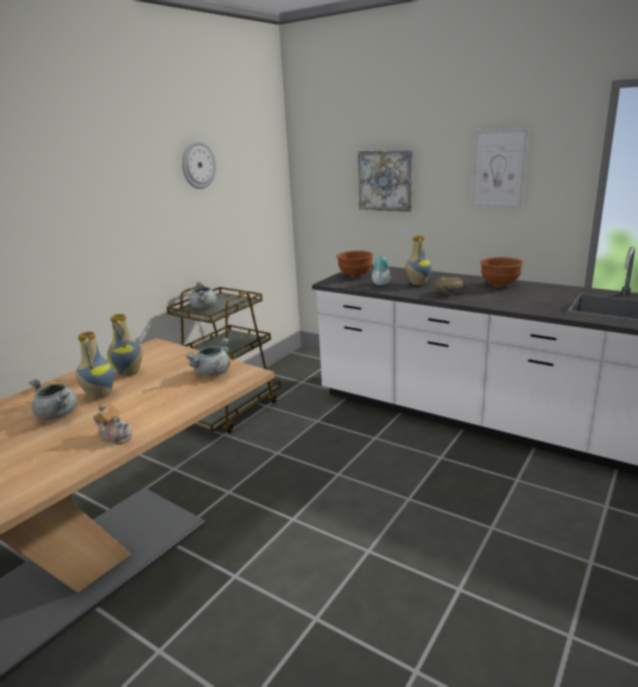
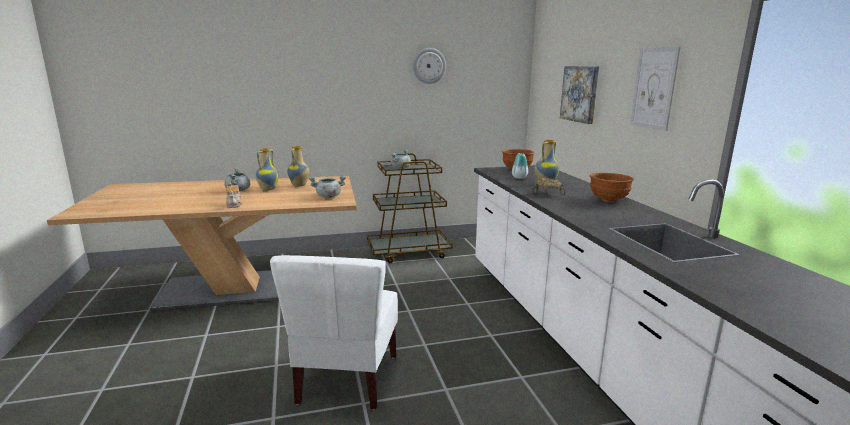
camera: 40 degrees right, 5 degrees down
none -> white chair [270,255,398,410]

